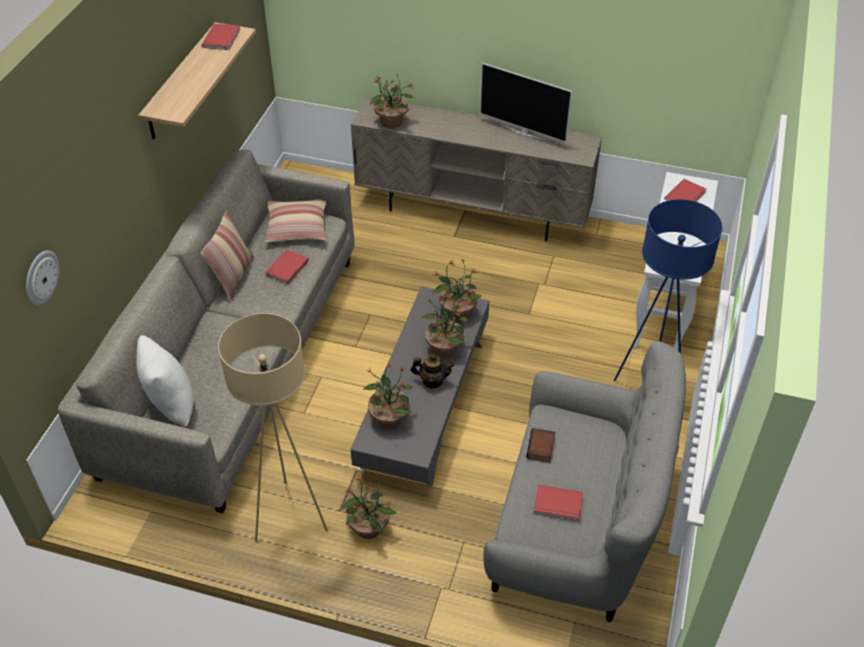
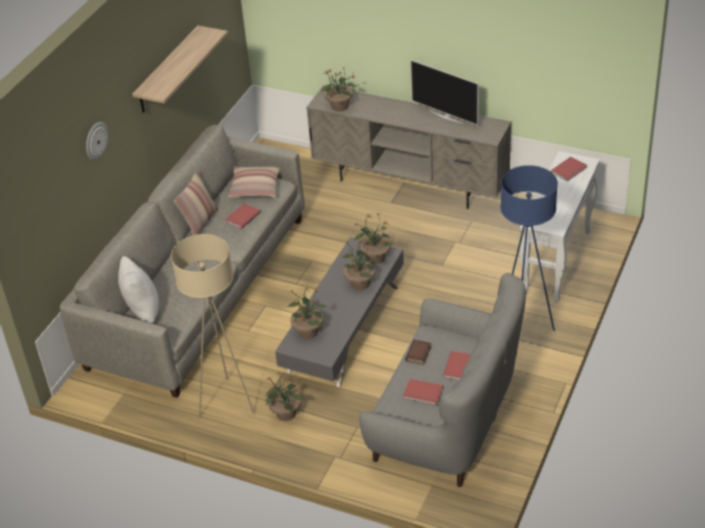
camera: 10 degrees right, 5 degrees down
wall clock [26,250,59,306] -> wall clock moved to [86,122,108,160]
red book [202,23,241,50] -> red book moved to [443,351,471,380]
teapot [411,354,454,388] -> none

